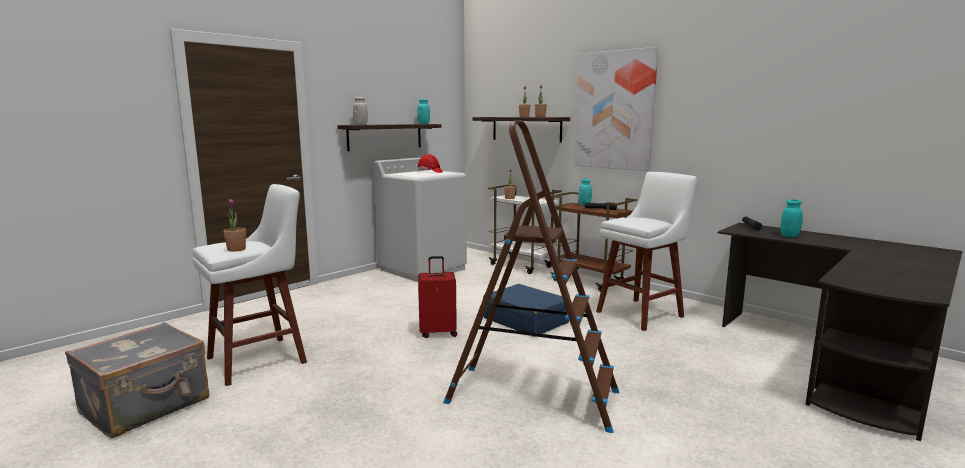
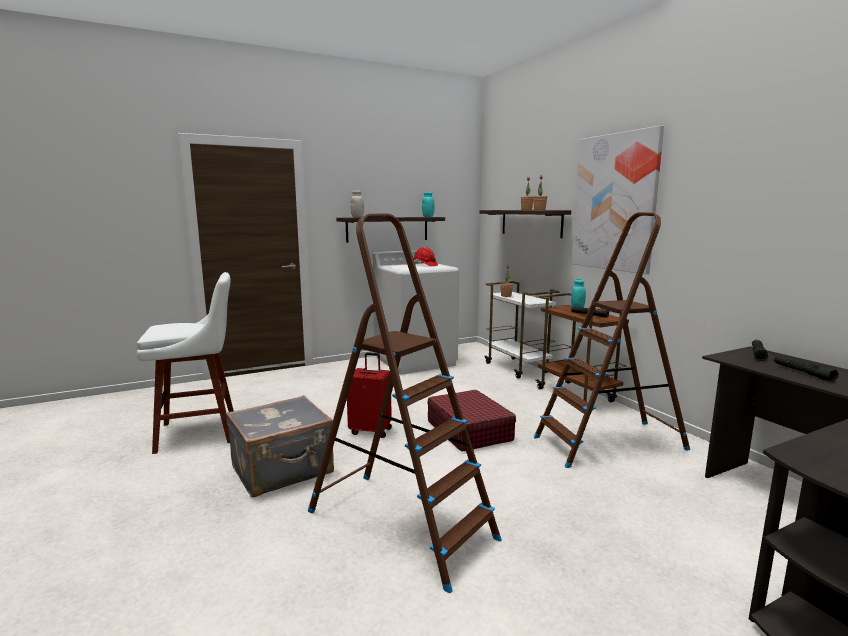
camera: 20 degrees right, 0 degrees up
grey suitcase [65,322,209,439] -> grey suitcase moved to [226,395,334,497]
potted plant [224,199,246,252] -> none
blue suitcase [483,284,569,337] -> red suitcase [427,390,516,452]
white stool [596,172,697,331] -> brown step ladder [534,212,690,468]
turquoise jar [780,200,803,237] -> black flashlight [774,355,839,382]

